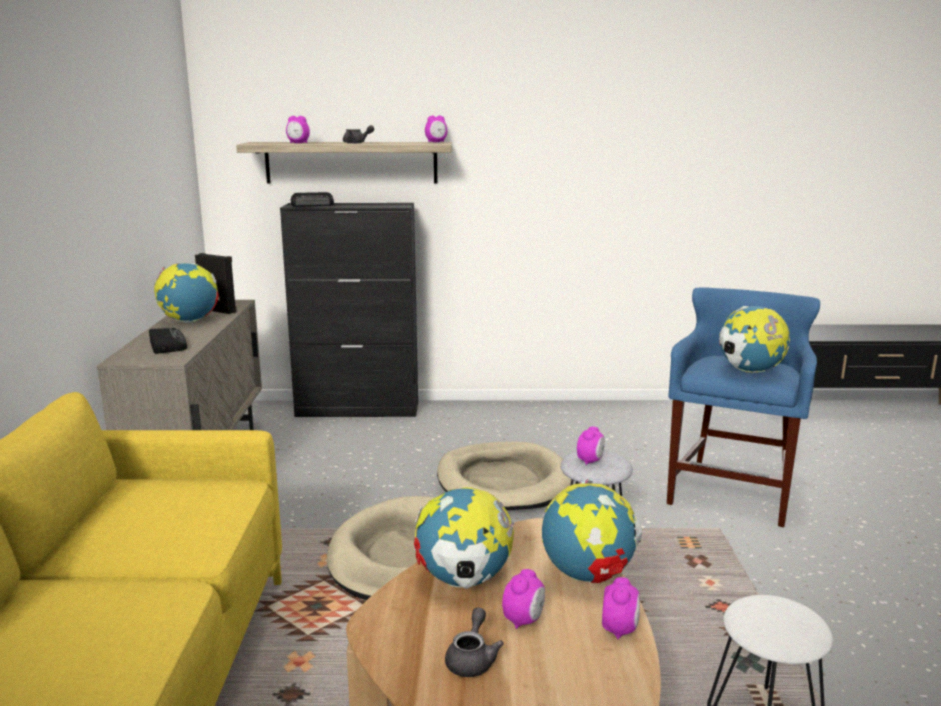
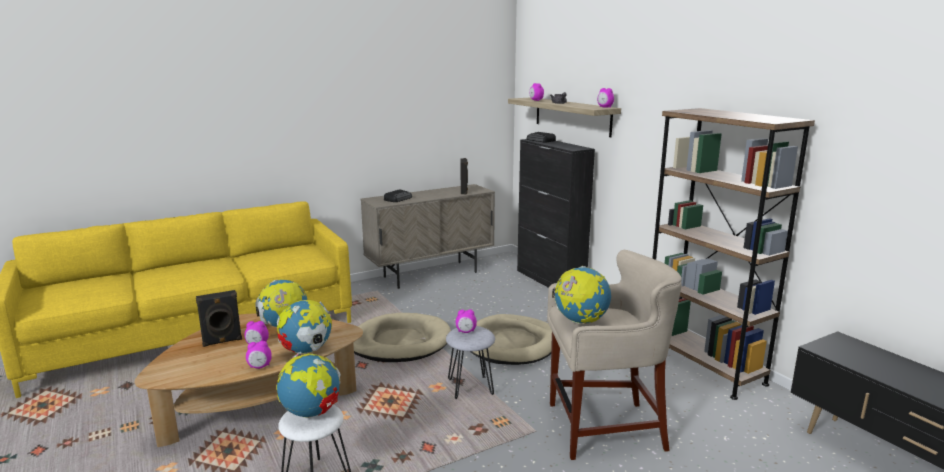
camera: 60 degrees right, 0 degrees up
globe [153,263,219,323] -> globe moved to [276,352,341,418]
grey teapot [445,607,504,677] -> black speaker [196,290,242,347]
blue stool [667,287,820,528] -> beige stool [547,250,682,460]
none -> brown bookcase [653,108,815,400]

